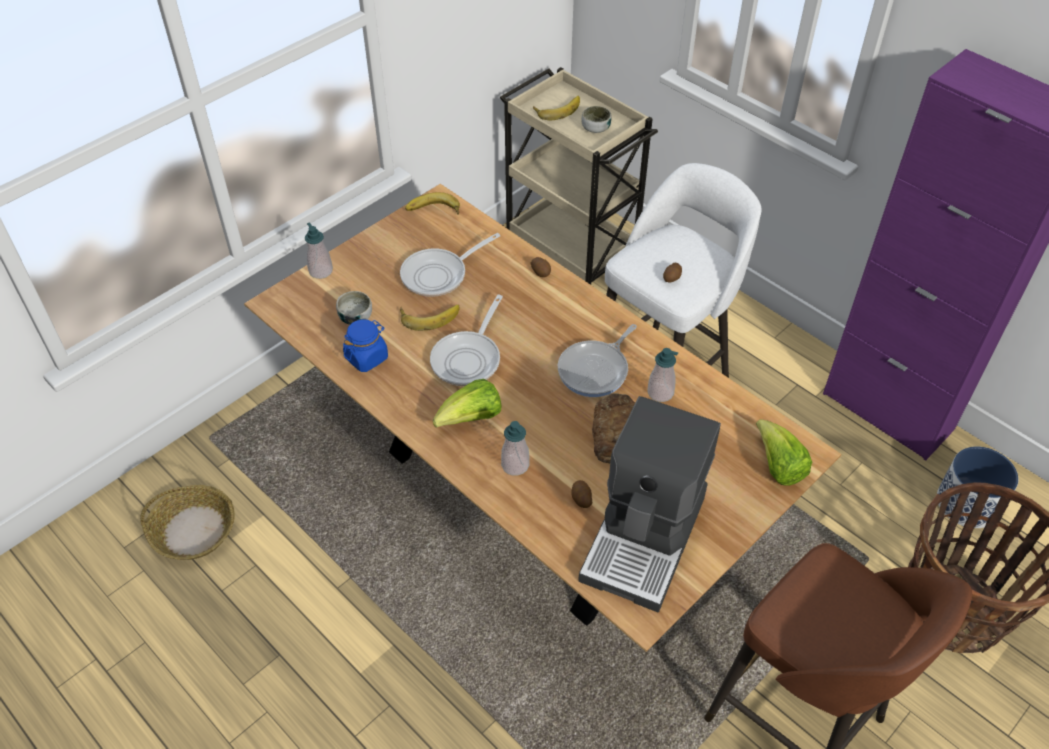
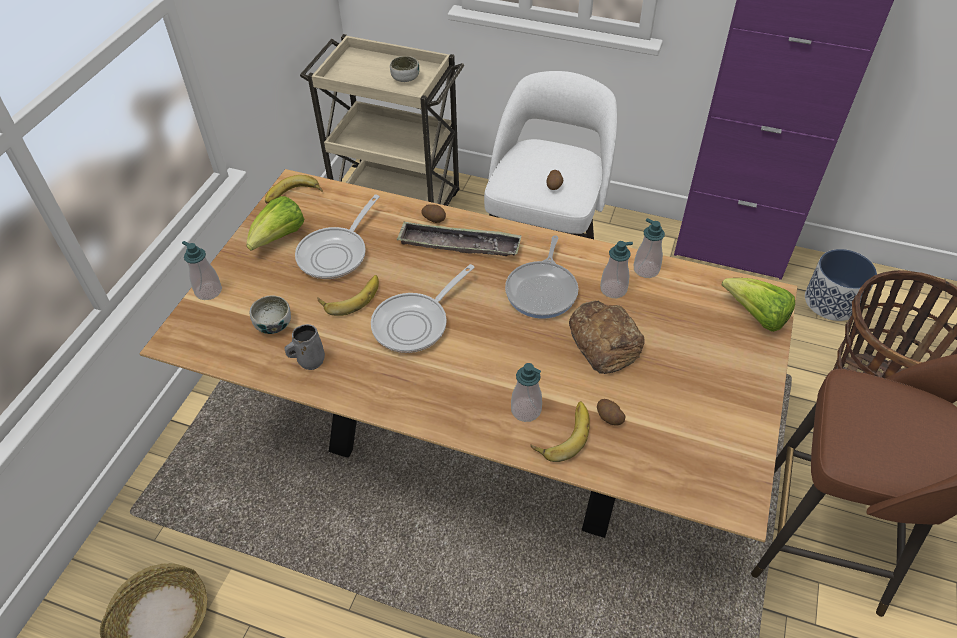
camera: 25 degrees left, 0 degrees up
blue jar [343,319,388,372] -> grey mug [284,324,325,370]
frying pan [430,295,503,386] -> frying pan turned 45 degrees clockwise [371,264,475,353]
lettuce [433,379,502,428] -> lettuce moved to [246,196,304,251]
banana [533,96,580,120] -> banana moved to [530,401,590,462]
coffee machine [578,396,721,612] -> none
none -> tray [397,222,522,256]
none -> soap dispenser [634,218,665,278]

